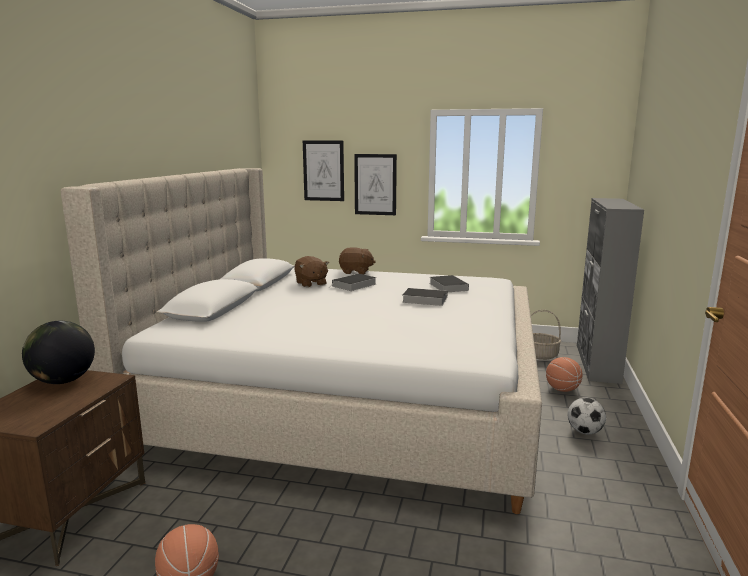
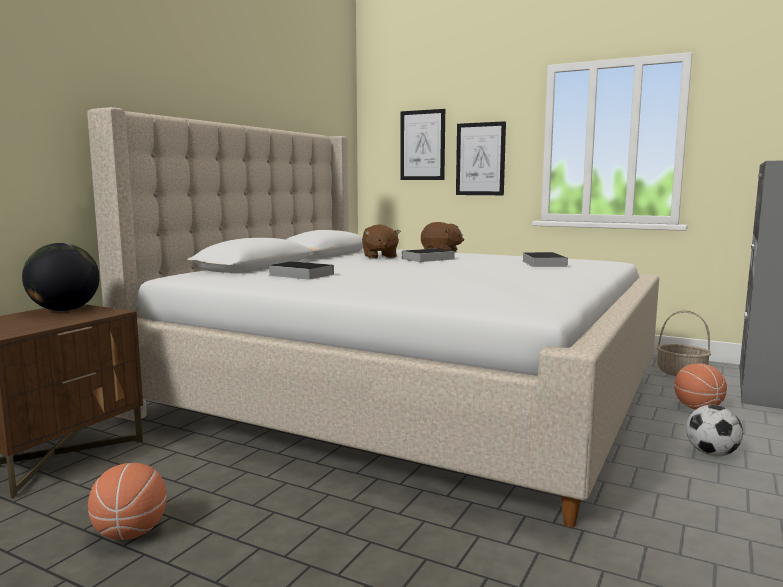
camera: 15 degrees right, 5 degrees down
book [401,288,448,306] -> book moved to [268,261,334,280]

